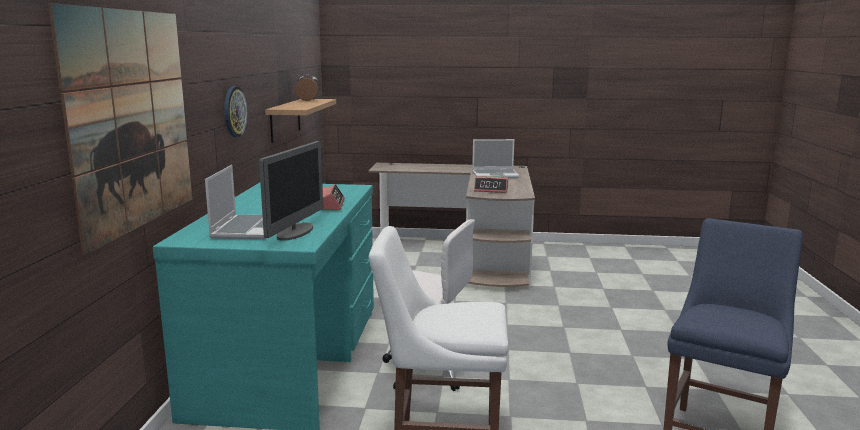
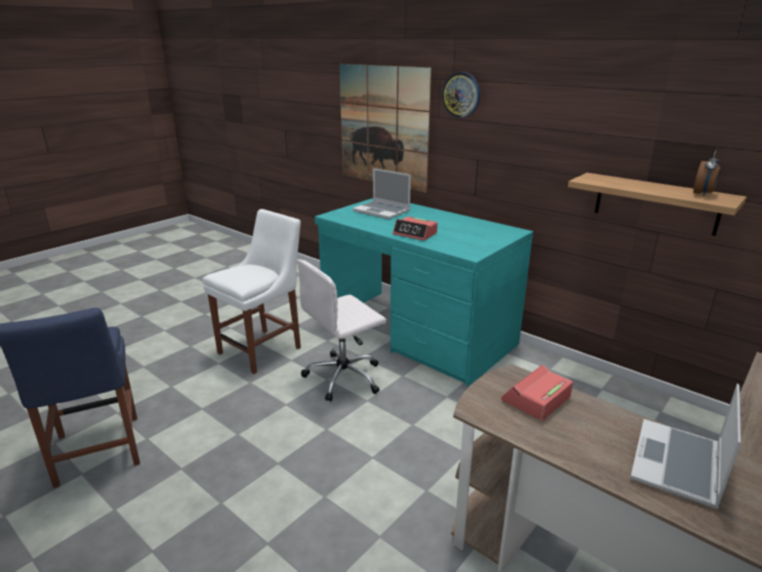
camera: 125 degrees right, 10 degrees up
wall clock [224,86,248,137] -> wall clock moved to [442,72,480,118]
monitor [259,141,323,241] -> none

